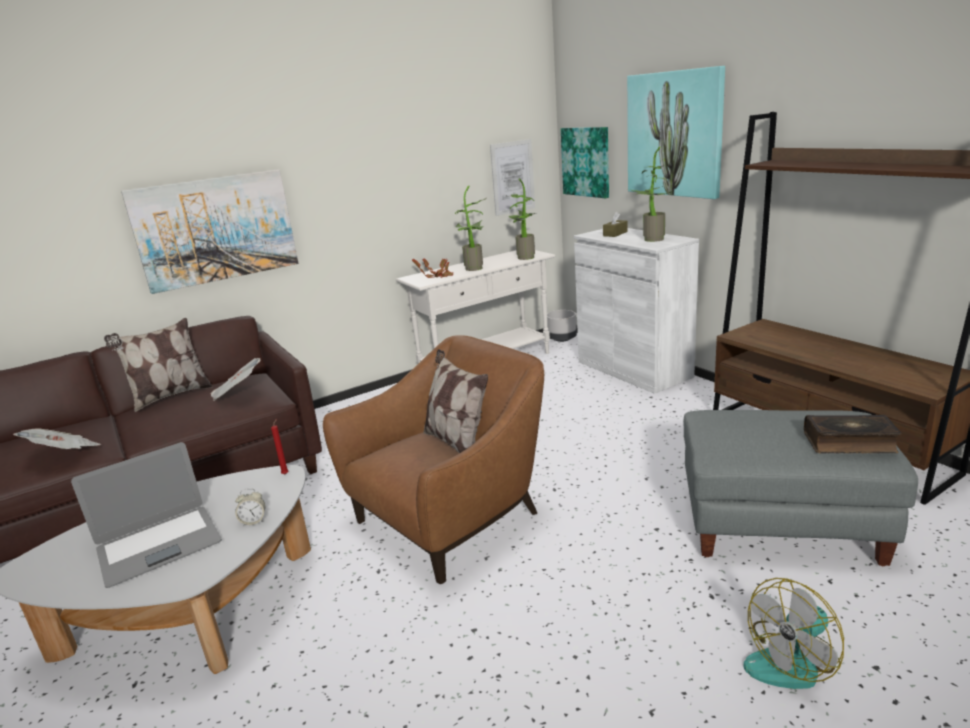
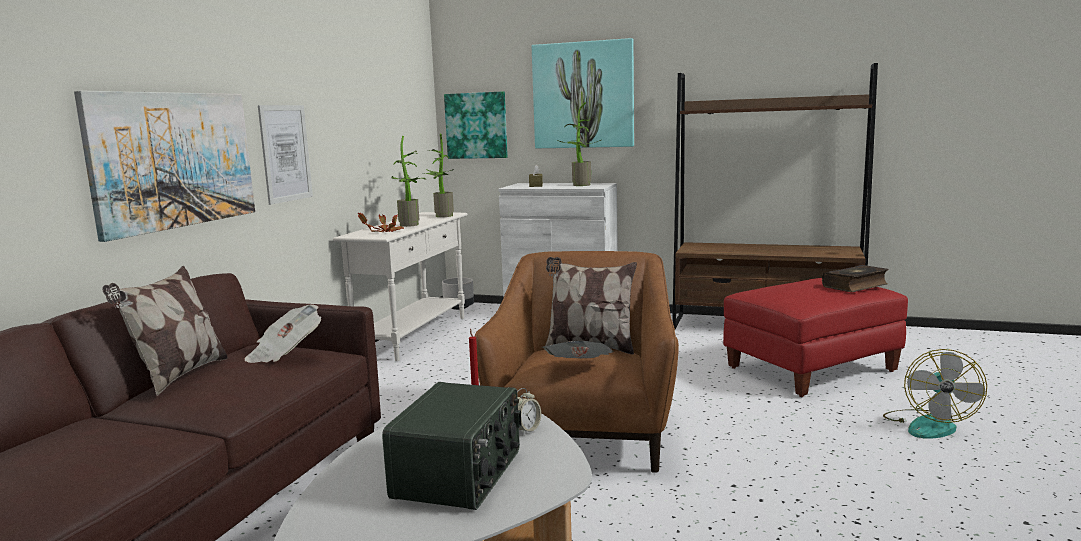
camera: 40 degrees left, 10 degrees down
newspaper [13,428,101,449] -> newspaper moved to [542,341,614,358]
laptop [71,442,222,588] -> radio [382,382,521,510]
picture [490,139,535,216] -> picture moved to [258,105,313,205]
grey ottoman [684,410,918,566] -> red ottoman [723,278,908,397]

